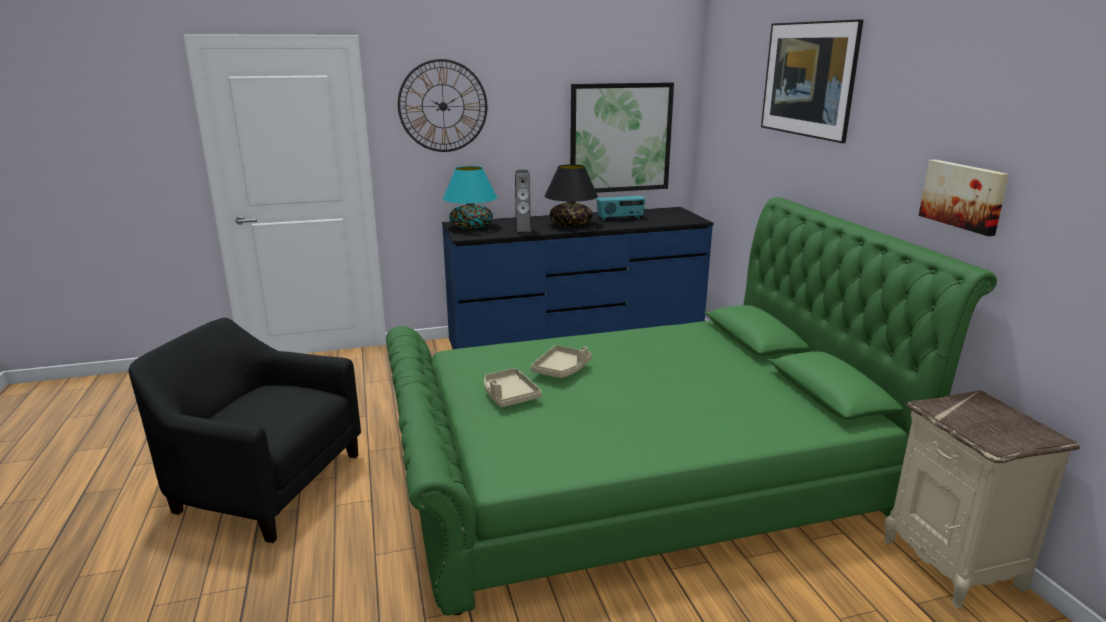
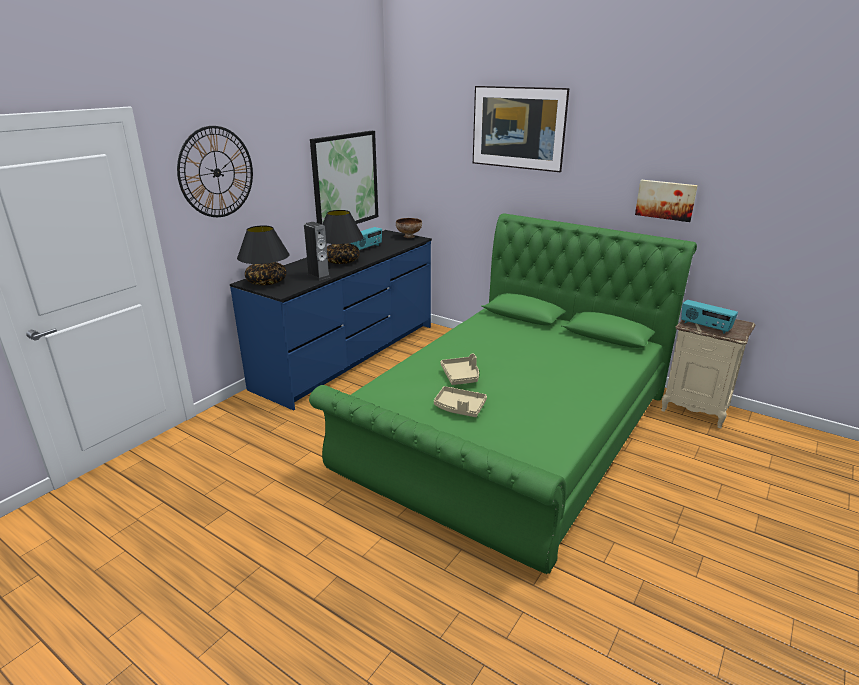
camera: 40 degrees left, 5 degrees up
black armchair [128,318,361,543] -> none
turquoise table lamp [443,166,497,229] -> black table lamp [237,226,290,285]
none -> bowl [396,218,422,238]
none -> radio [681,300,738,334]

